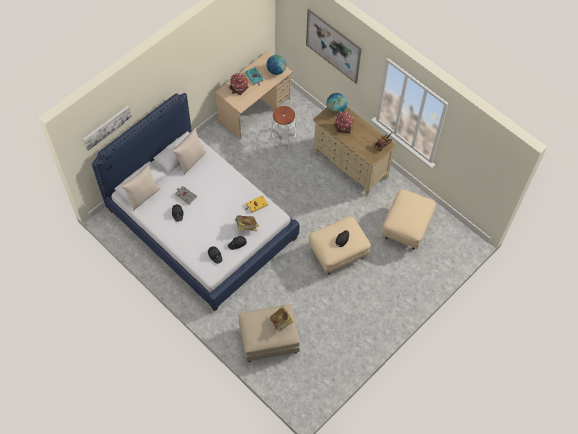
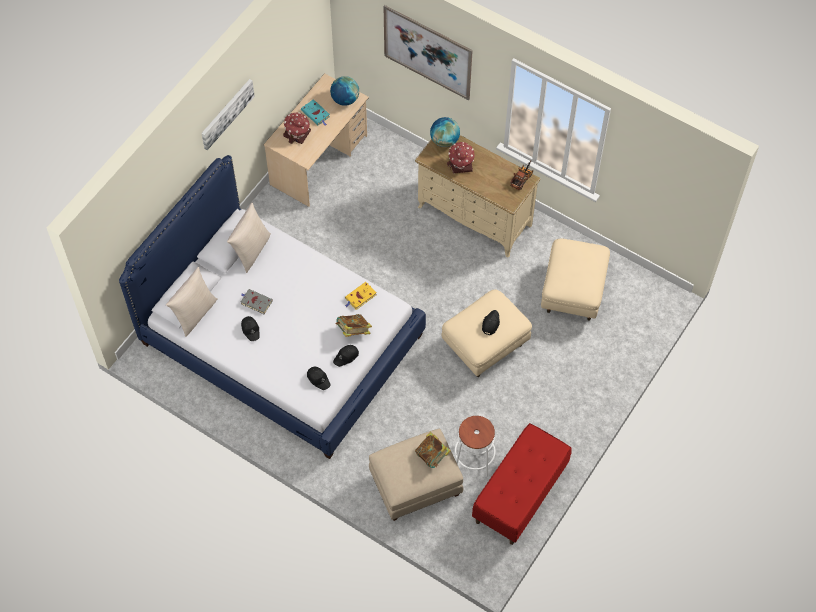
camera: 10 degrees left, 0 degrees up
picture [83,105,132,151] -> picture moved to [201,79,255,150]
white stool [270,106,297,149] -> white stool moved to [454,416,496,477]
none -> red bench [472,423,572,545]

